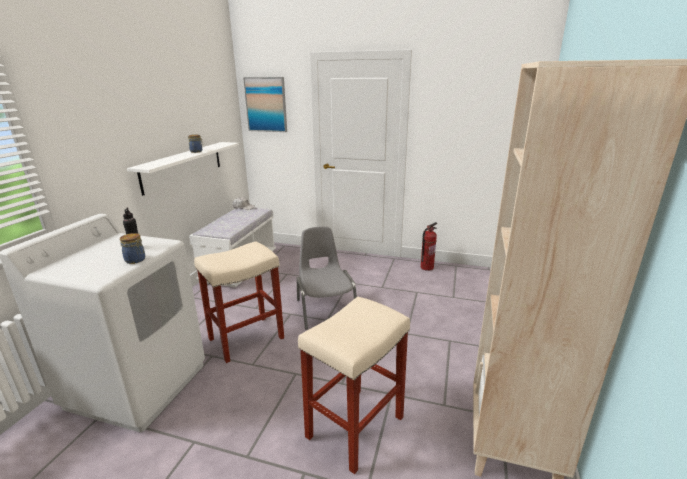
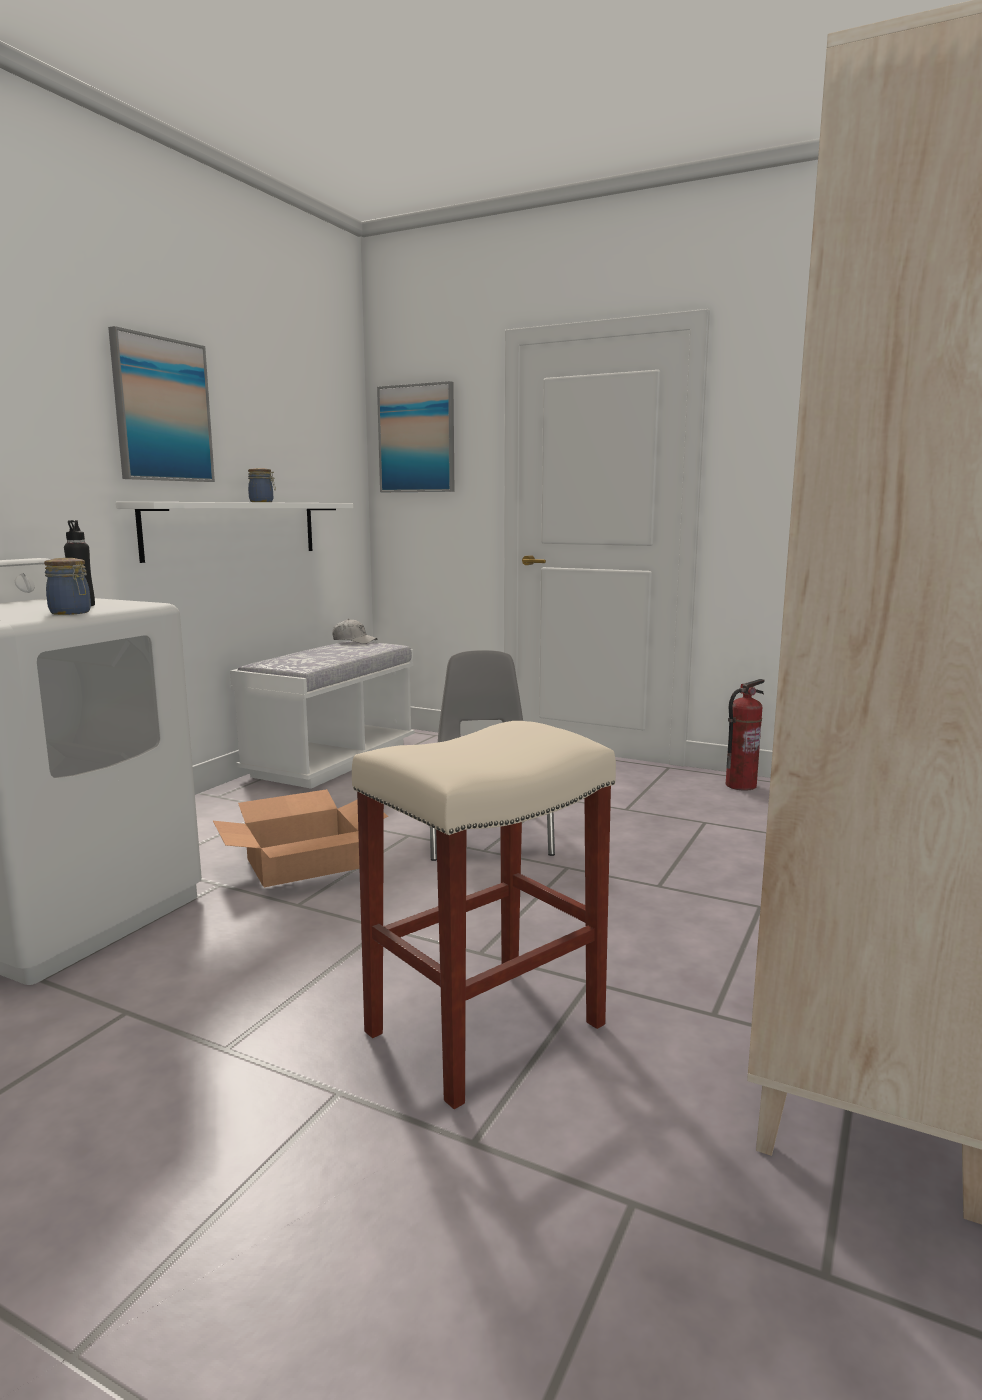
camera: 10 degrees right, 10 degrees down
beige stool [194,242,284,363] -> cardboard box [213,789,388,887]
none -> picture [108,326,215,482]

